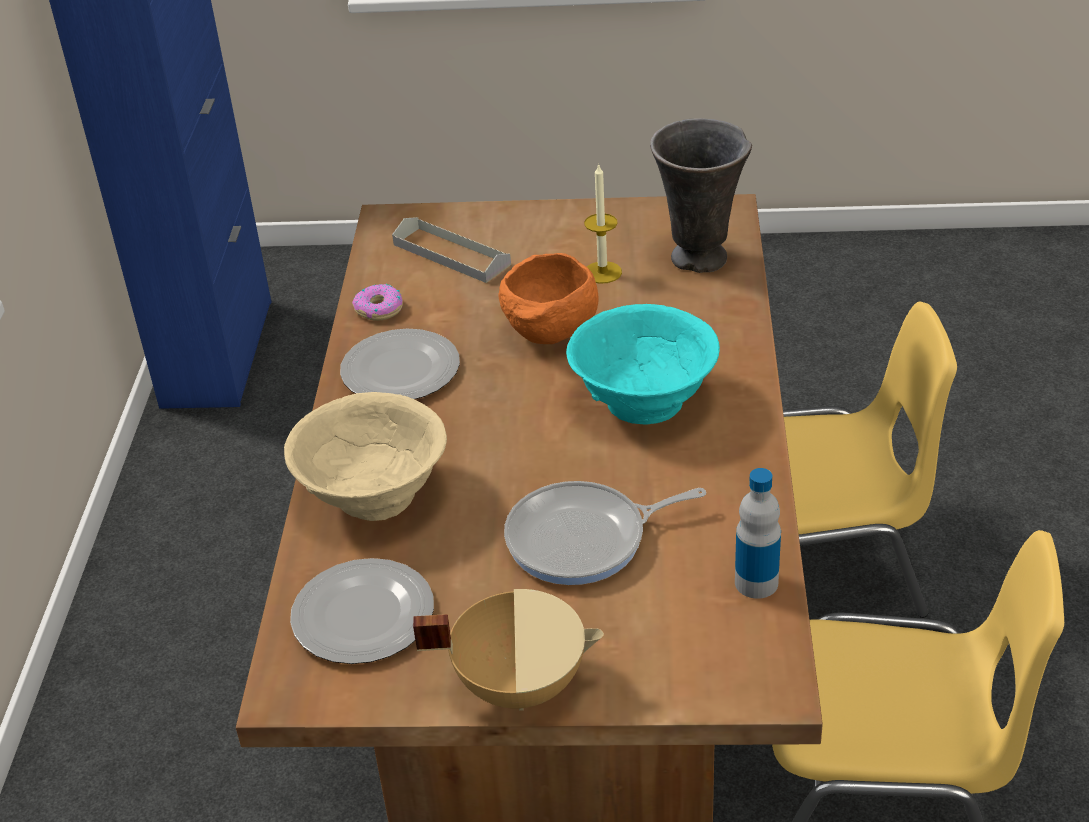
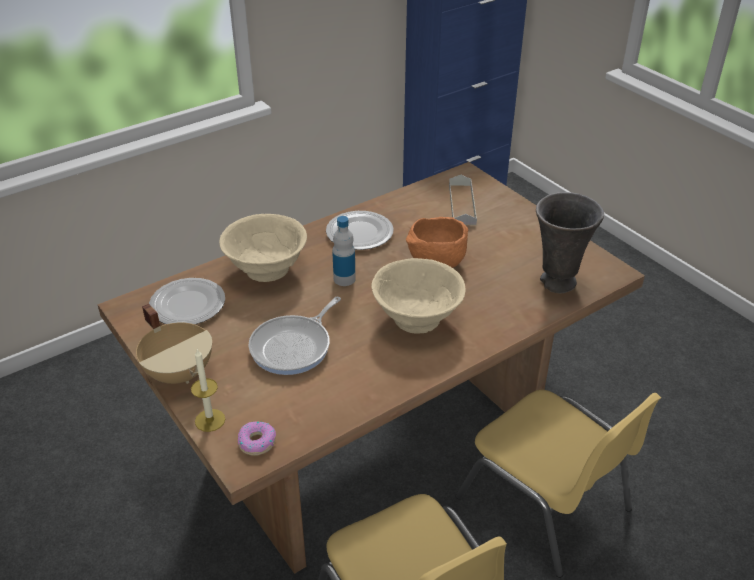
camera: 50 degrees right, 0 degrees up
donut [352,284,403,321] -> donut moved to [238,421,276,456]
frying pan [504,481,706,585] -> frying pan turned 90 degrees counterclockwise [249,297,341,375]
turquoise bowl [566,304,720,425] -> beige bowl [371,258,466,334]
candle [584,163,622,284] -> candle moved to [191,349,225,432]
bottle [735,468,781,599] -> bottle moved to [332,216,356,286]

